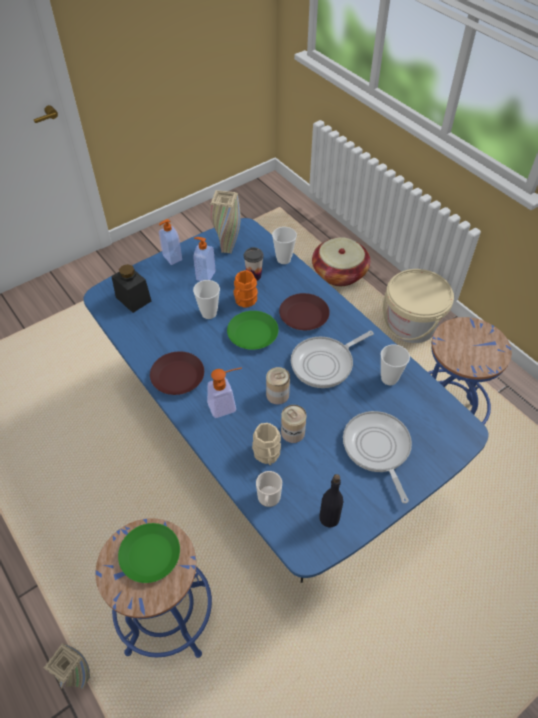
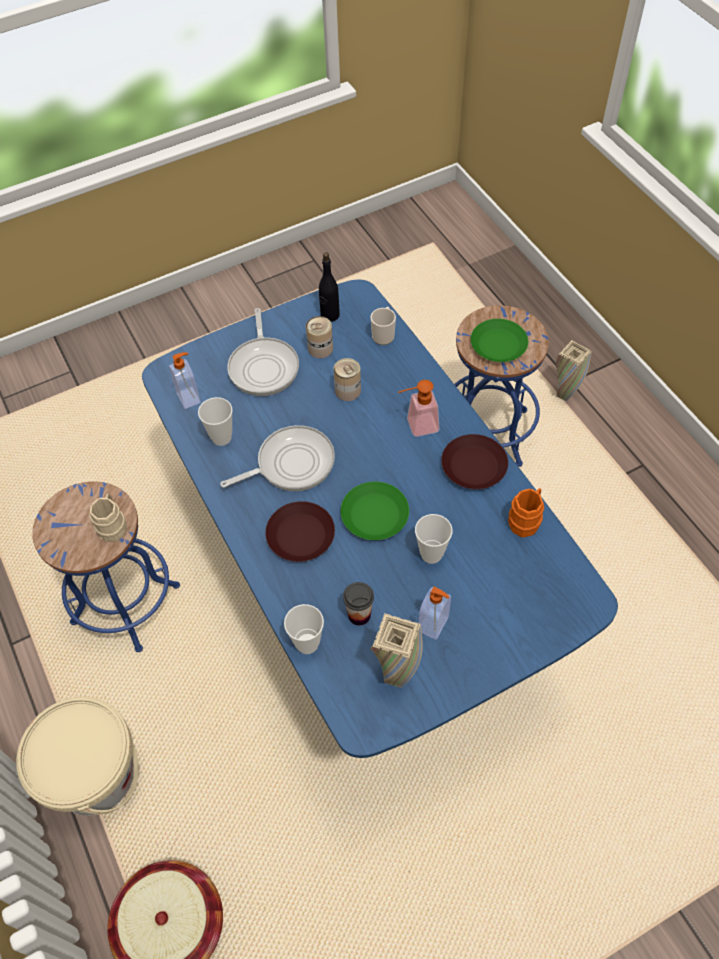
camera: 170 degrees left, 5 degrees up
black jar [111,264,151,313] -> none
soap dispenser [159,219,182,265] -> soap dispenser moved to [169,352,201,409]
orange mug [234,270,258,308] -> orange mug moved to [508,488,544,538]
beige mug [252,423,281,465] -> beige mug moved to [89,494,127,542]
can [266,367,290,405] -> can moved to [306,316,333,359]

